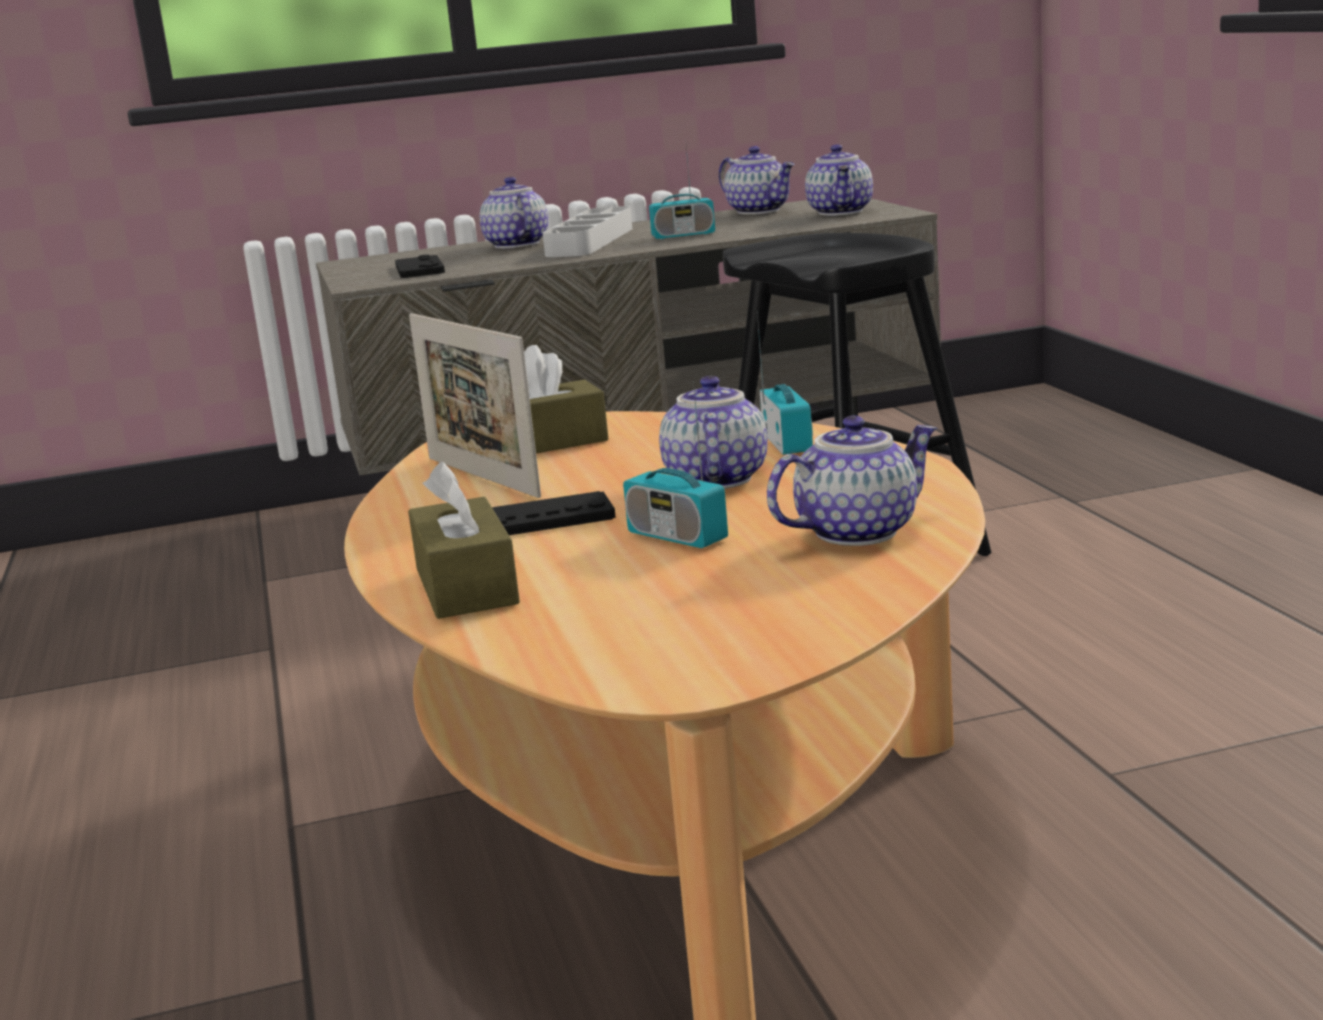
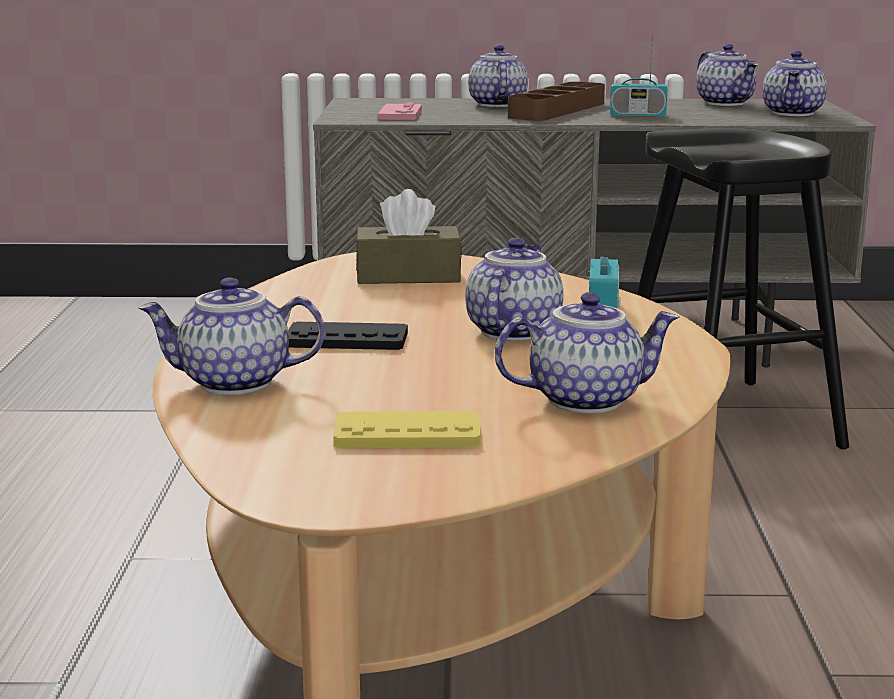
camera: 15 degrees right, 0 degrees up
black game controller [395,254,445,278] -> pink game controller [378,102,422,120]
brown tissue box [408,462,520,619] -> teapot [138,277,325,395]
picture frame [409,313,541,498] -> none
grey tray [542,206,632,257] -> brown tray [508,82,605,121]
radio [623,381,728,548] -> none
none -> yellow game controller [333,411,481,448]

